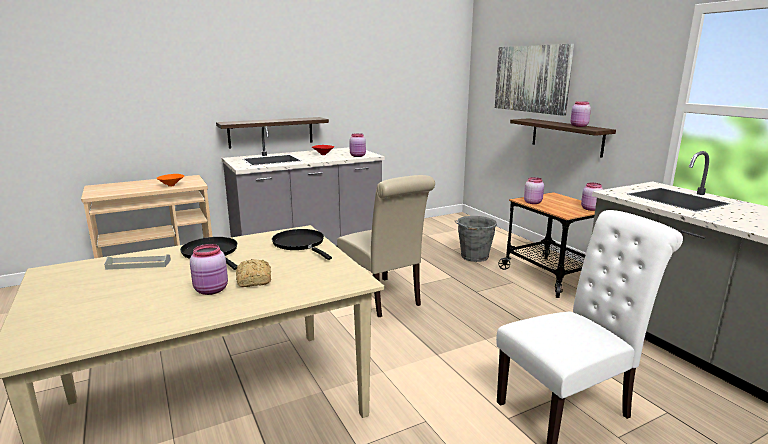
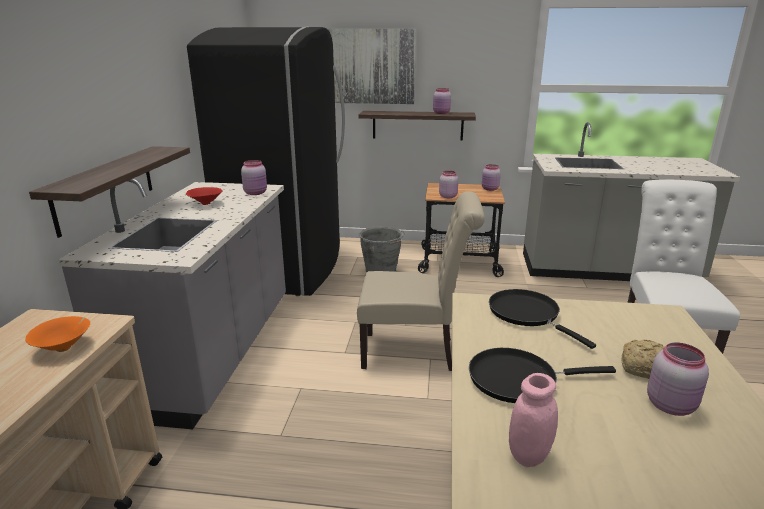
camera: 55 degrees left, 5 degrees up
grey tray [104,254,171,270] -> pink jar [509,373,558,467]
black frying pan [272,229,332,260] -> black frying pan turned 60 degrees clockwise [489,289,596,349]
none -> black fridge [187,27,345,296]

